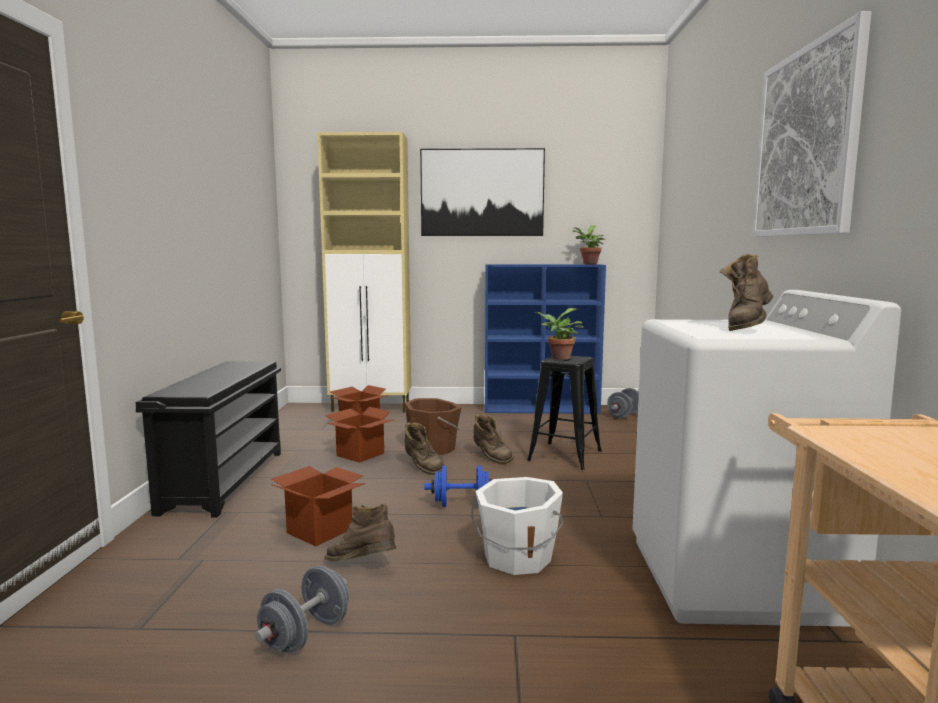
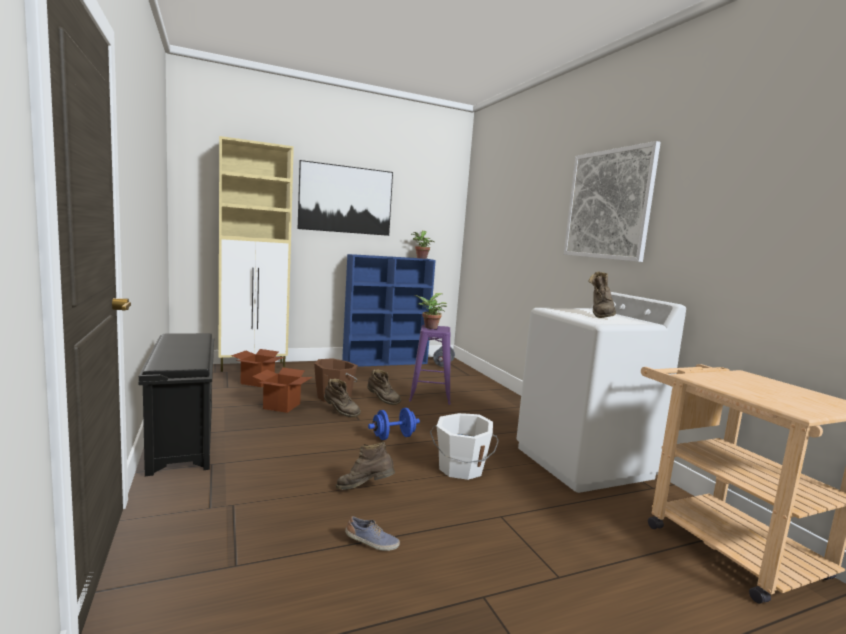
camera: 25 degrees left, 0 degrees up
grey dumbbell [255,566,349,653] -> shoe [345,516,400,551]
cardboard box [271,466,366,546] -> none
black stool [527,356,602,470] -> purple stool [409,325,451,405]

